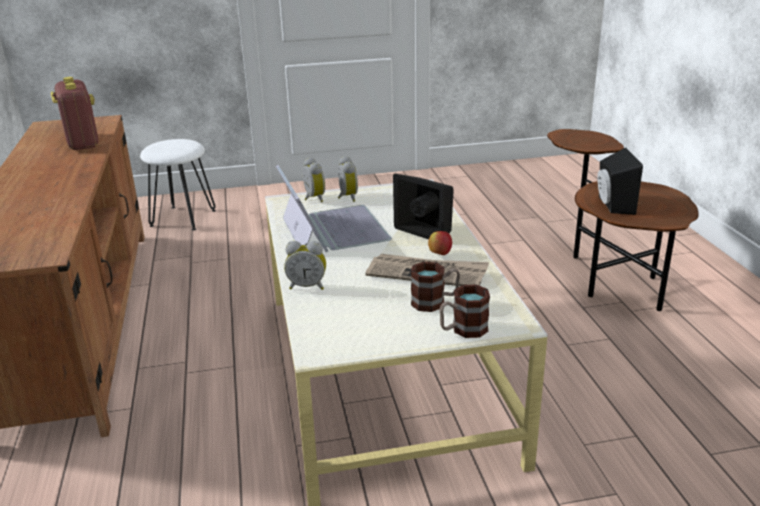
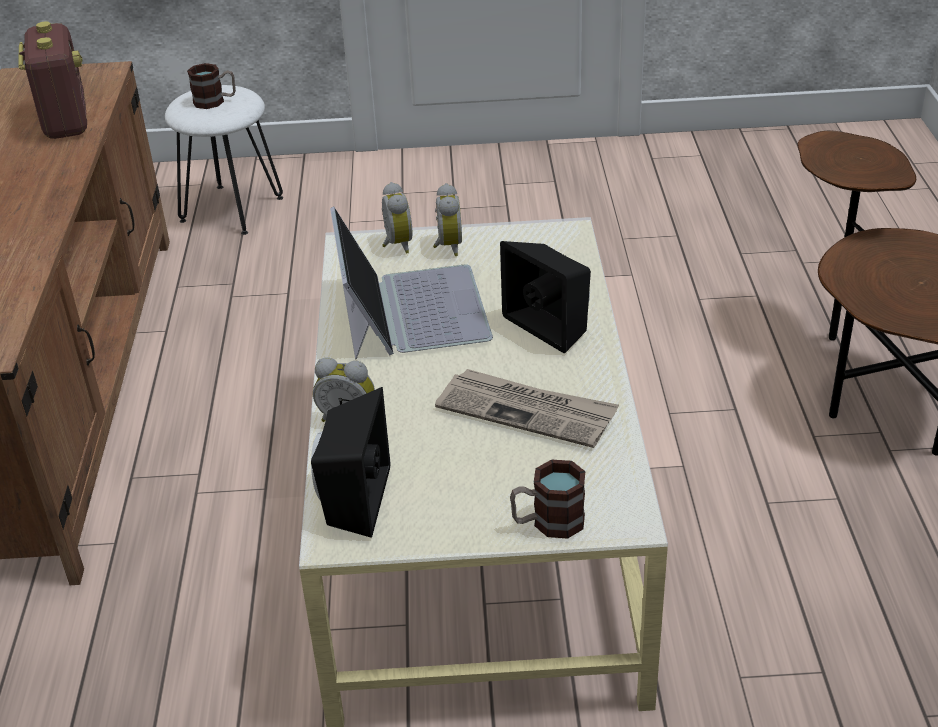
camera: 10 degrees right, 10 degrees up
mug [411,262,460,312] -> mug moved to [187,63,236,109]
apple [428,231,452,255] -> none
black speaker [597,147,643,215] -> black speaker moved to [311,387,390,538]

